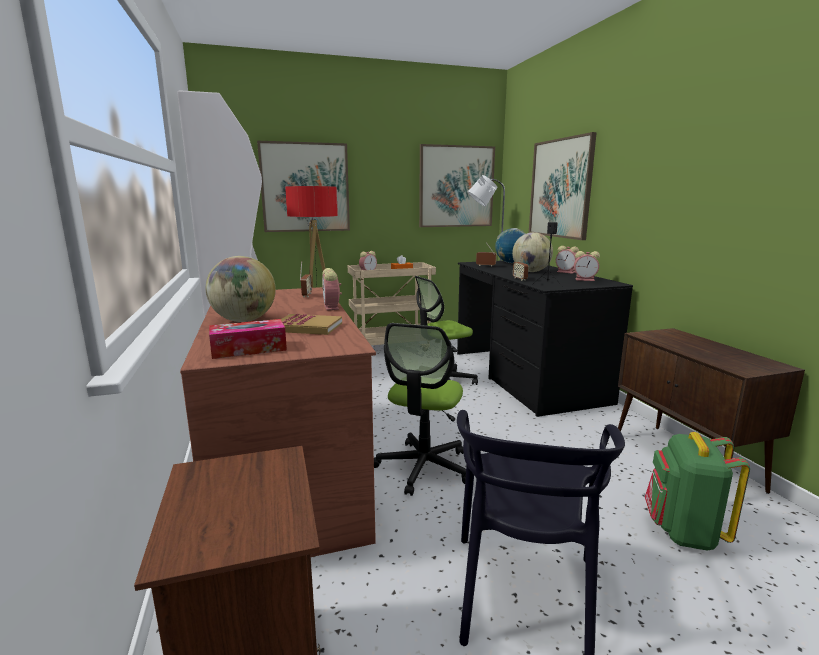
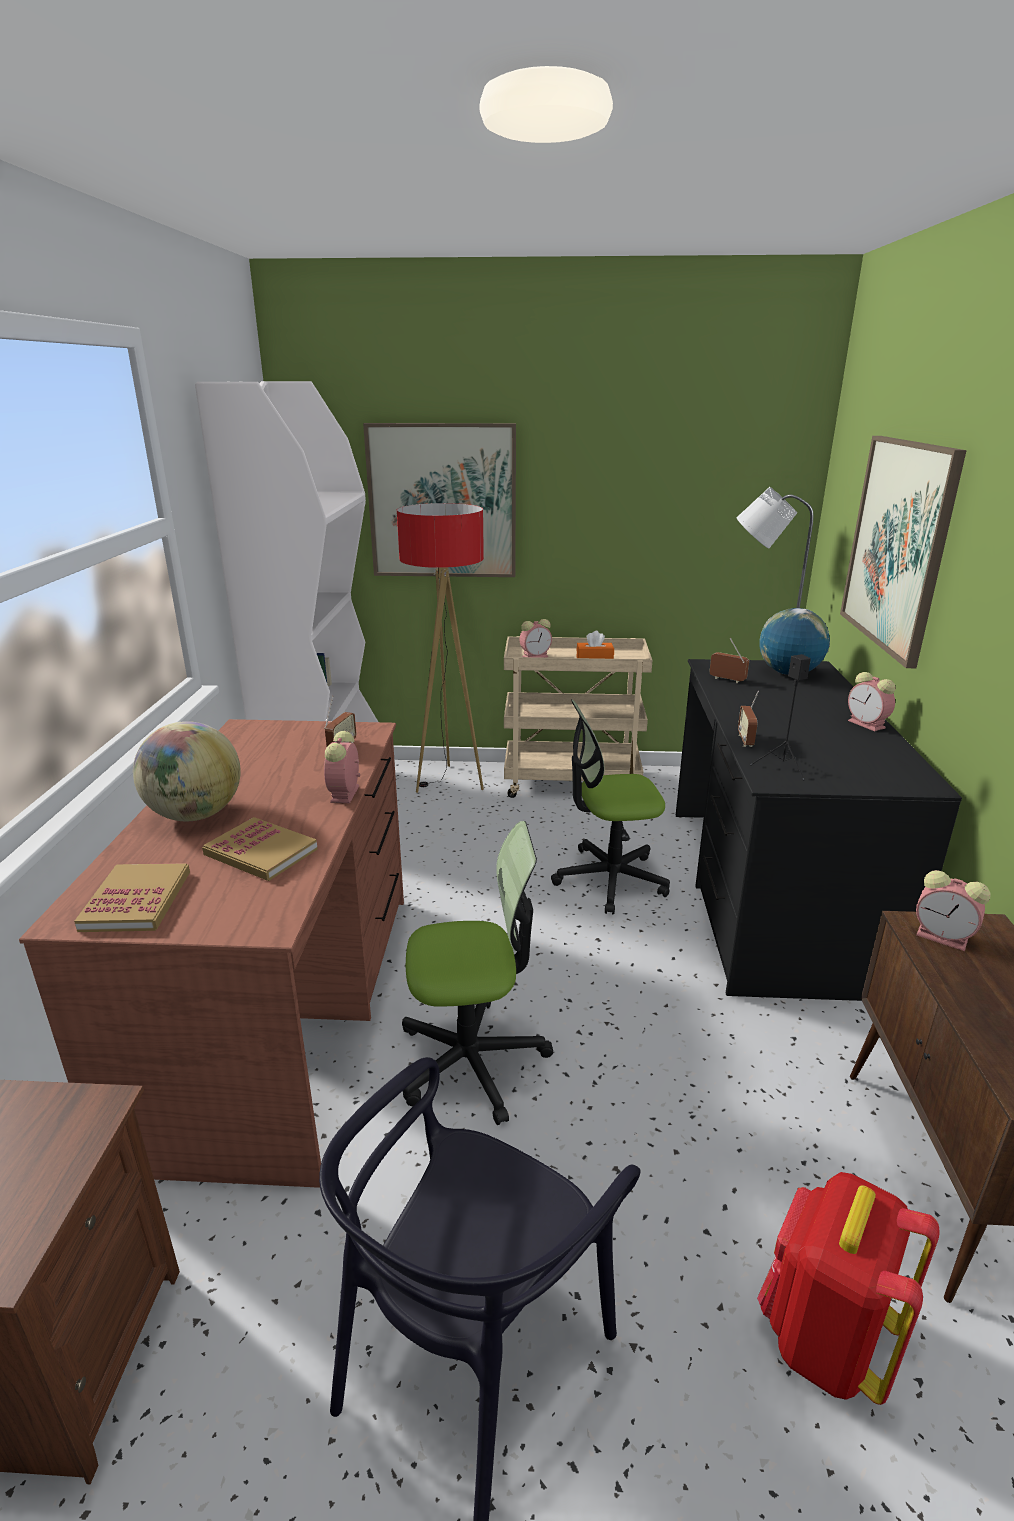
camera: 20 degrees right, 10 degrees up
tissue box [209,319,287,359] -> book [74,863,190,932]
office chair [374,323,466,496] -> office chair turned 135 degrees counterclockwise [402,821,553,1125]
picture [419,144,495,227] -> none
globe [512,232,553,272] -> none
alarm clock [574,251,600,281] -> alarm clock moved to [916,870,991,951]
green backpack [645,432,750,550] -> red backpack [757,1172,940,1405]

